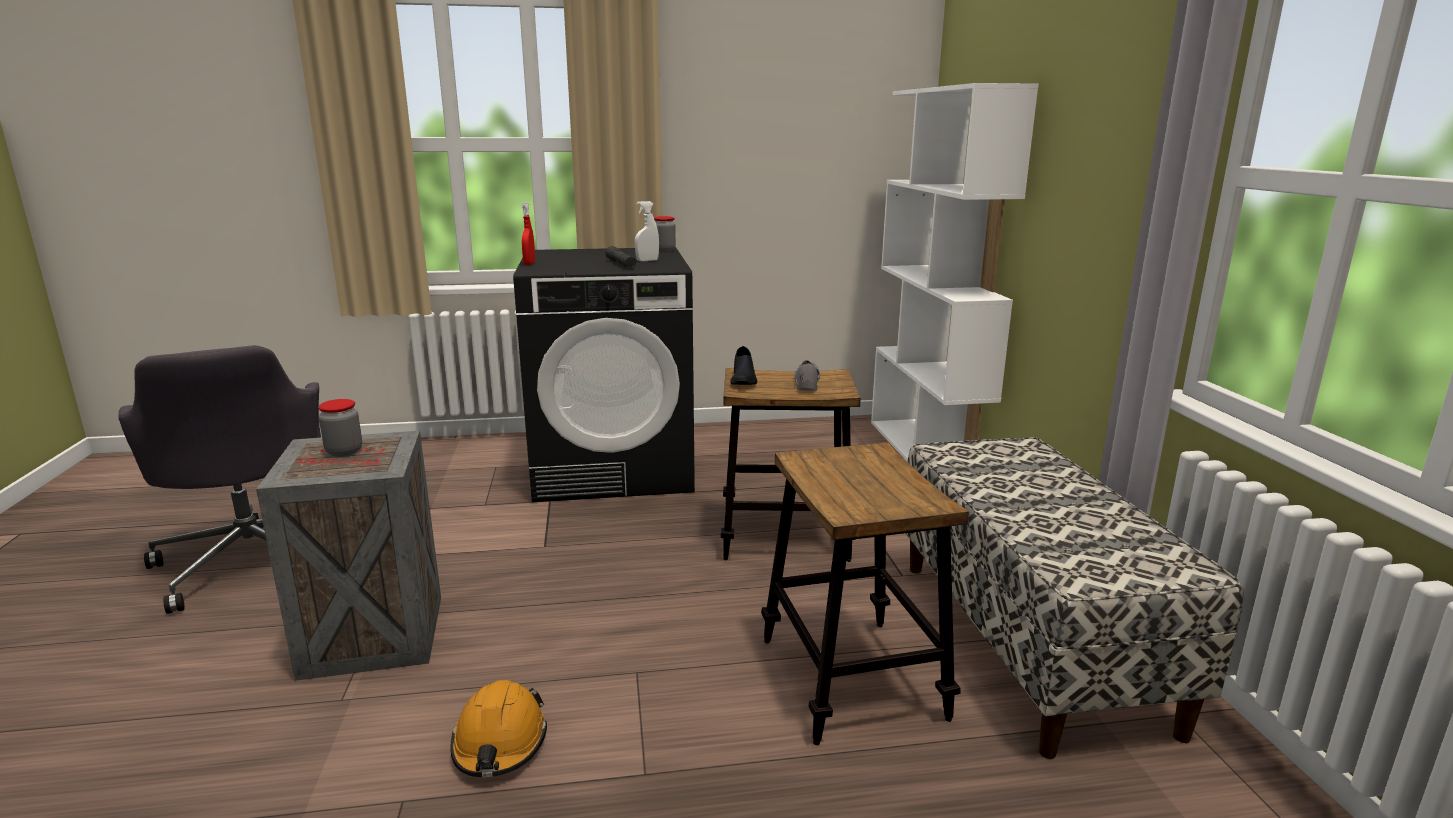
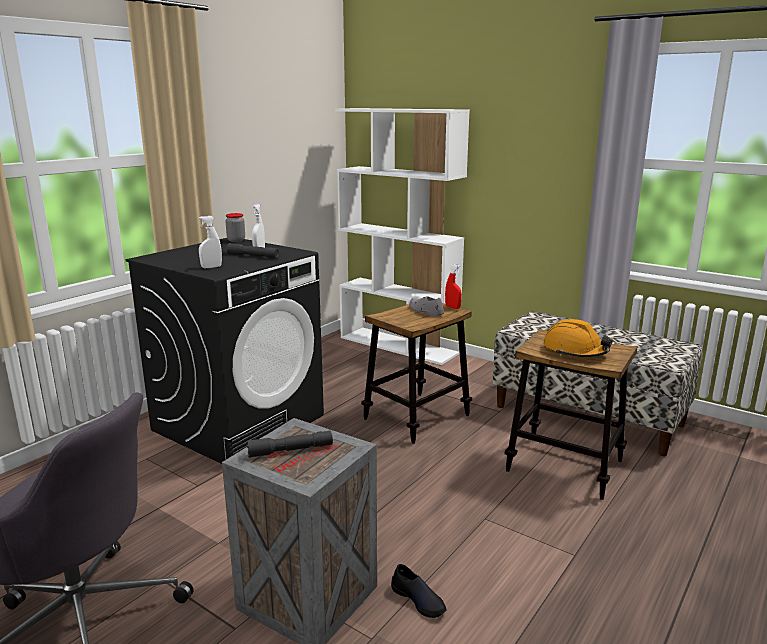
camera: 45 degrees left, 0 degrees up
jar [318,399,362,457] -> grey flashlight [247,431,333,458]
orange hard hat [450,680,547,777] -> orange hard hat moved to [543,319,613,357]
red spray bottle [521,203,535,265] -> red spray bottle moved to [445,264,462,309]
black shoe [731,346,757,385] -> black shoe moved to [391,564,446,618]
none -> white spray bottle [198,216,222,268]

